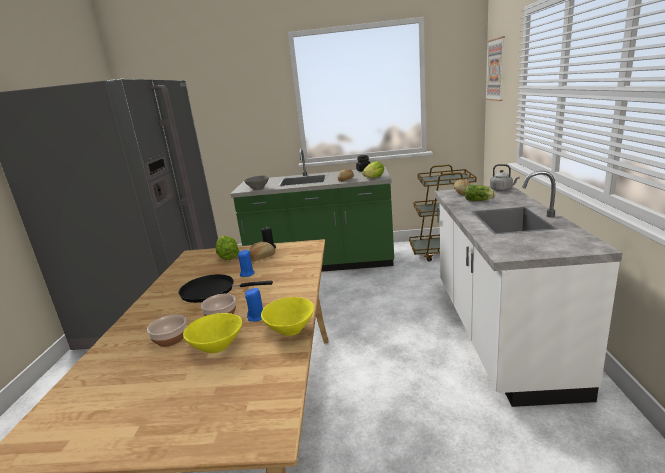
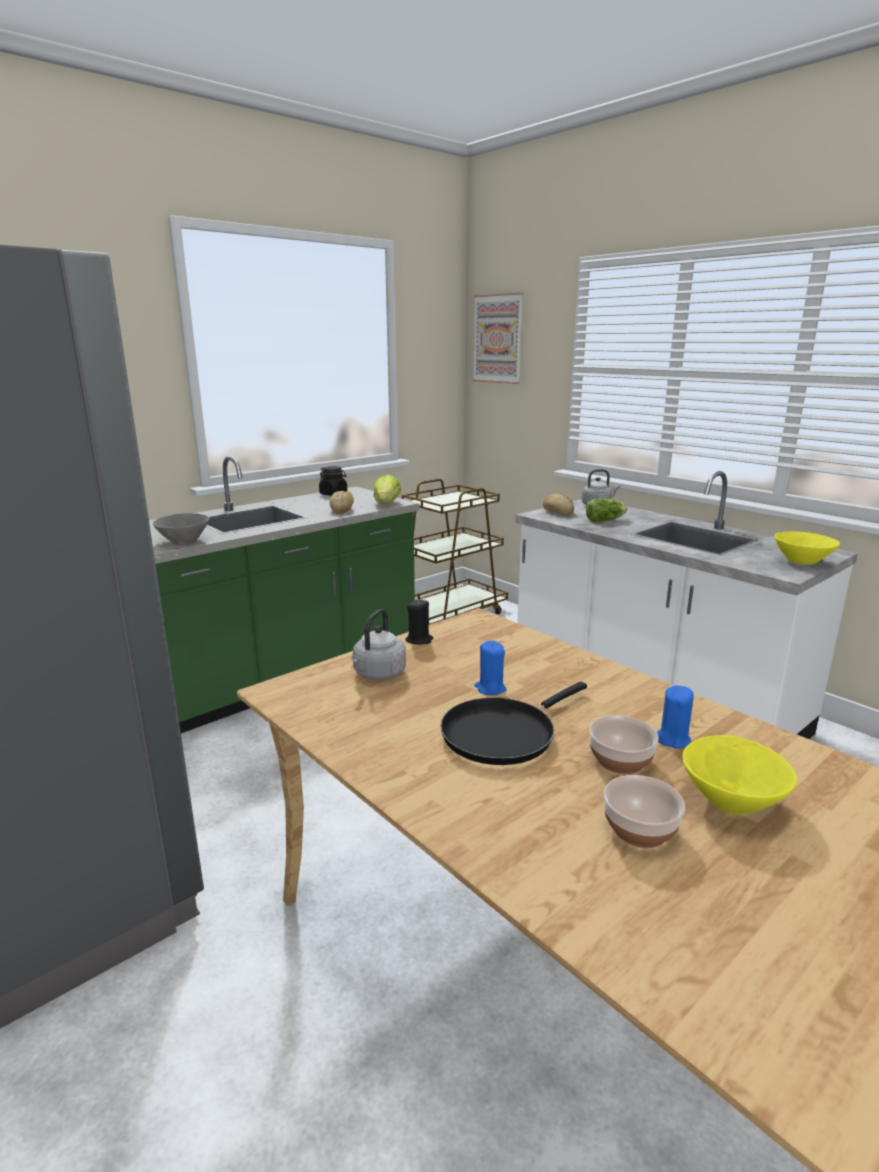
camera: 45 degrees left, 0 degrees up
lettuce [216,236,239,260] -> grey kettle [352,609,406,680]
bread [249,242,275,262] -> none
yellow bowl [261,297,314,336] -> yellow bowl moved to [774,532,840,565]

